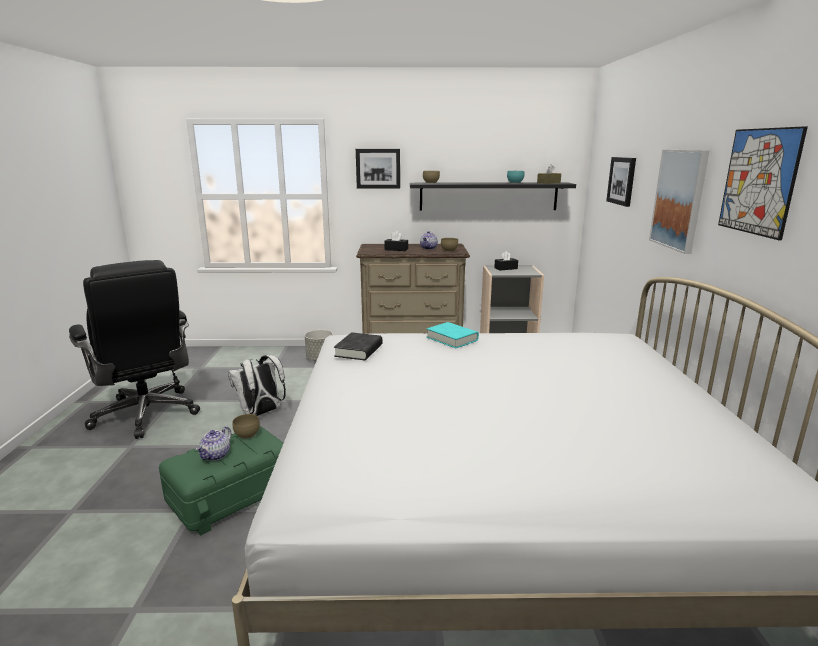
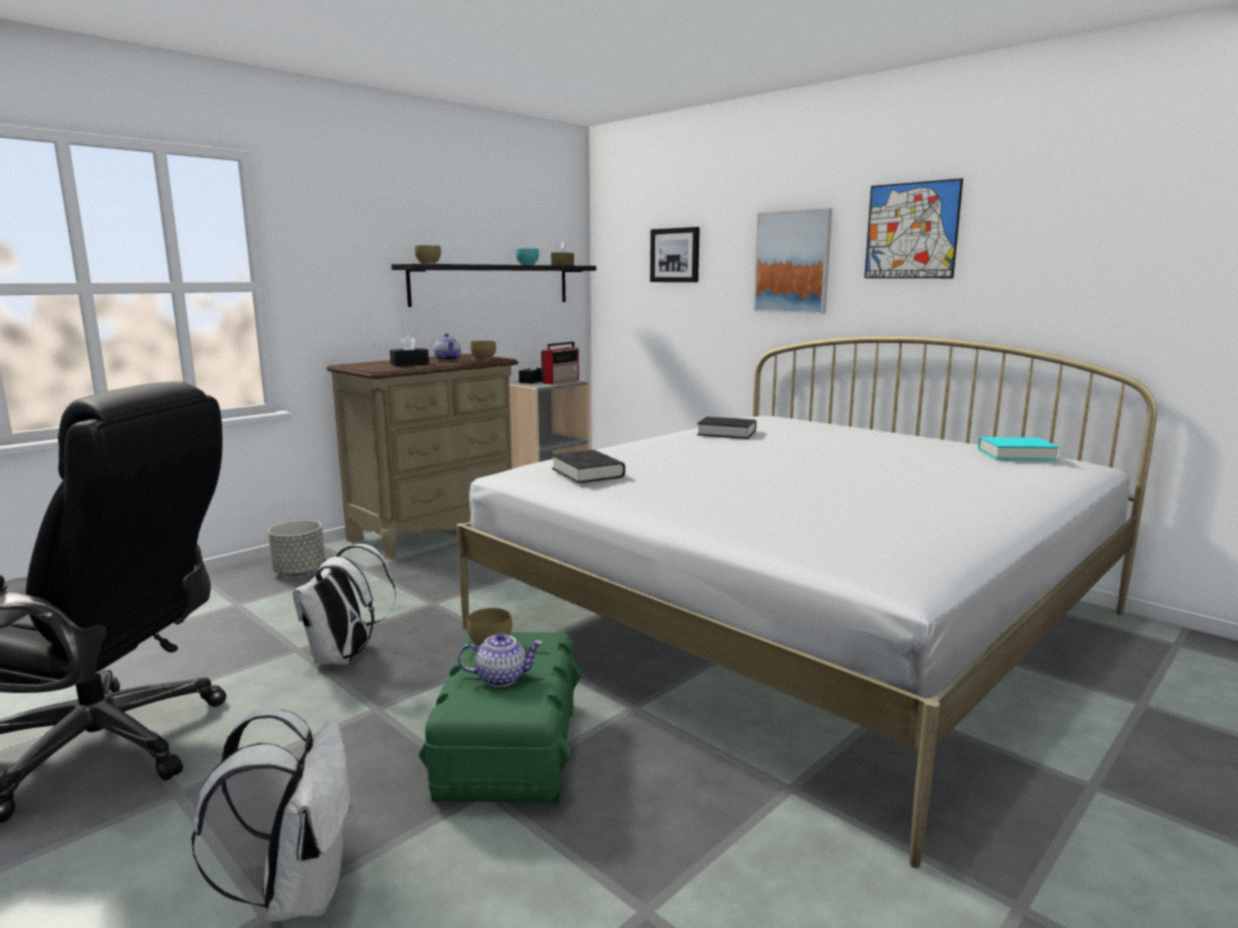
camera: 45 degrees left, 5 degrees down
teapot [195,426,231,461] -> teapot turned 75 degrees counterclockwise [458,632,543,687]
picture [356,149,400,189] -> none
turquoise book [427,322,479,348] -> turquoise book moved to [978,437,1059,461]
none -> white backpack [191,708,353,922]
none -> radio [541,341,579,384]
none -> black book [697,417,756,439]

